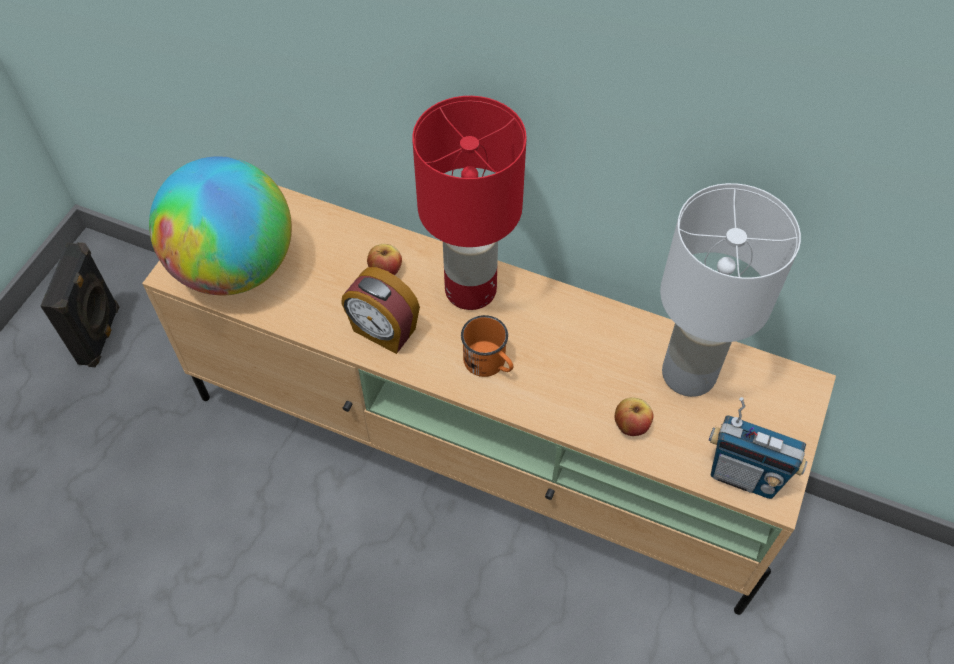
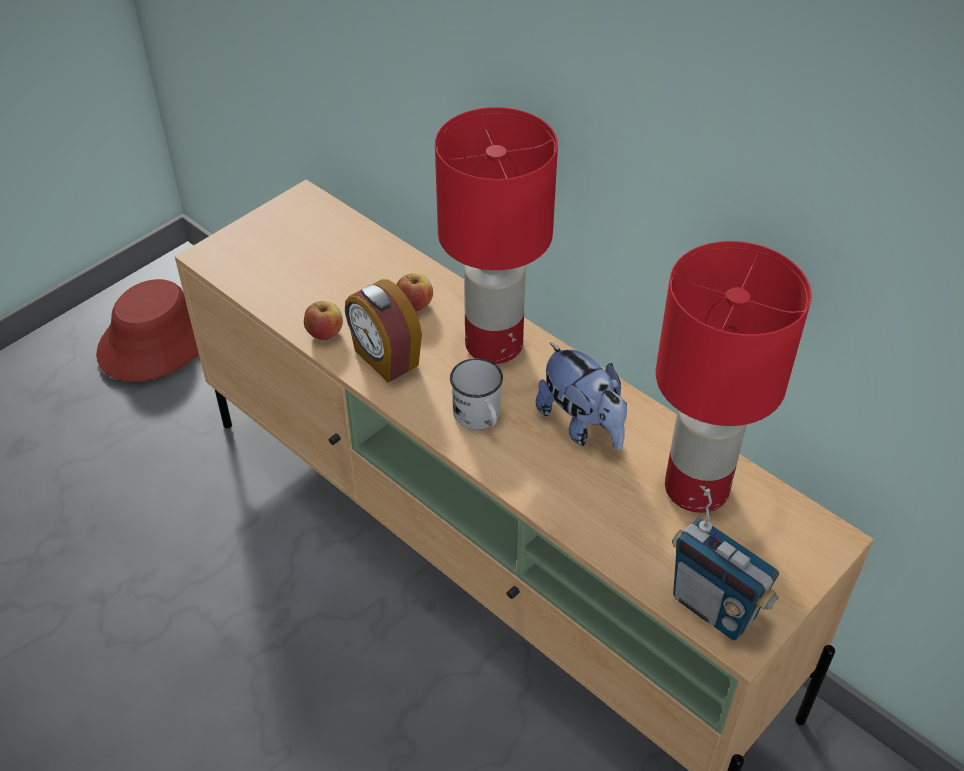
camera: 20 degrees right, 10 degrees down
black speaker [41,242,119,367] -> red hat [96,279,199,382]
globe [149,156,292,295] -> none
orange mug [461,315,514,377] -> white mug [450,358,503,429]
apple [615,397,654,436] -> apple moved to [304,301,343,340]
white table lamp [660,183,801,397] -> red table lamp [655,241,812,513]
none -> plush toy [536,342,627,451]

